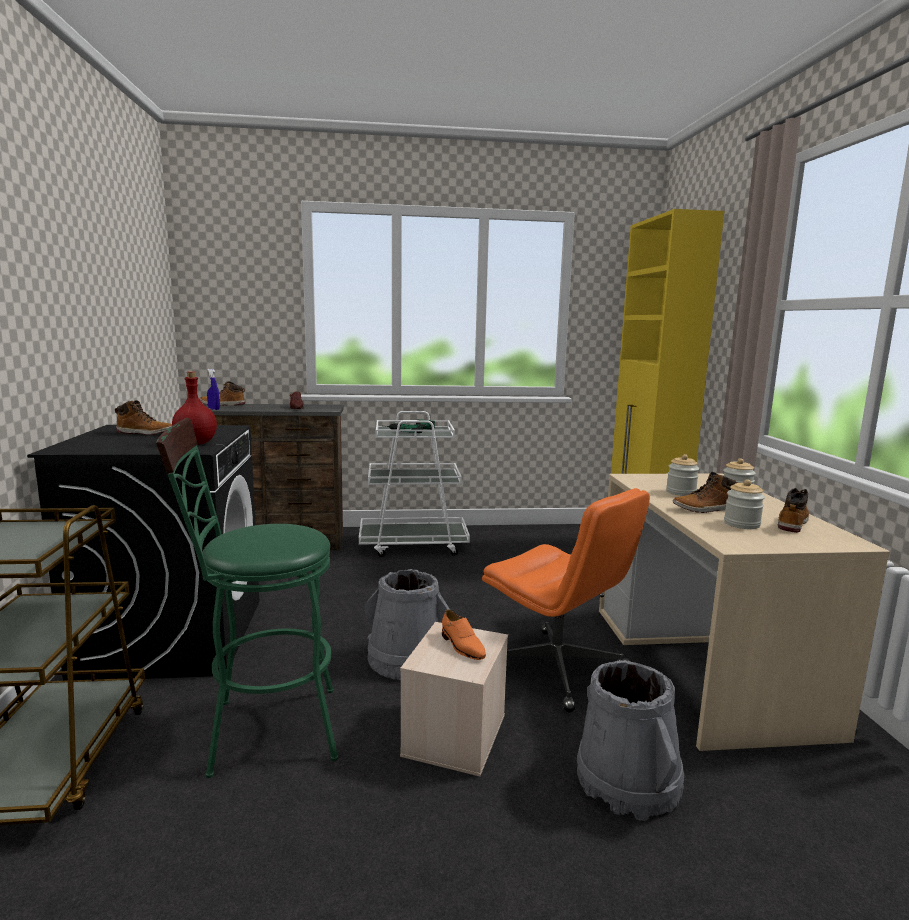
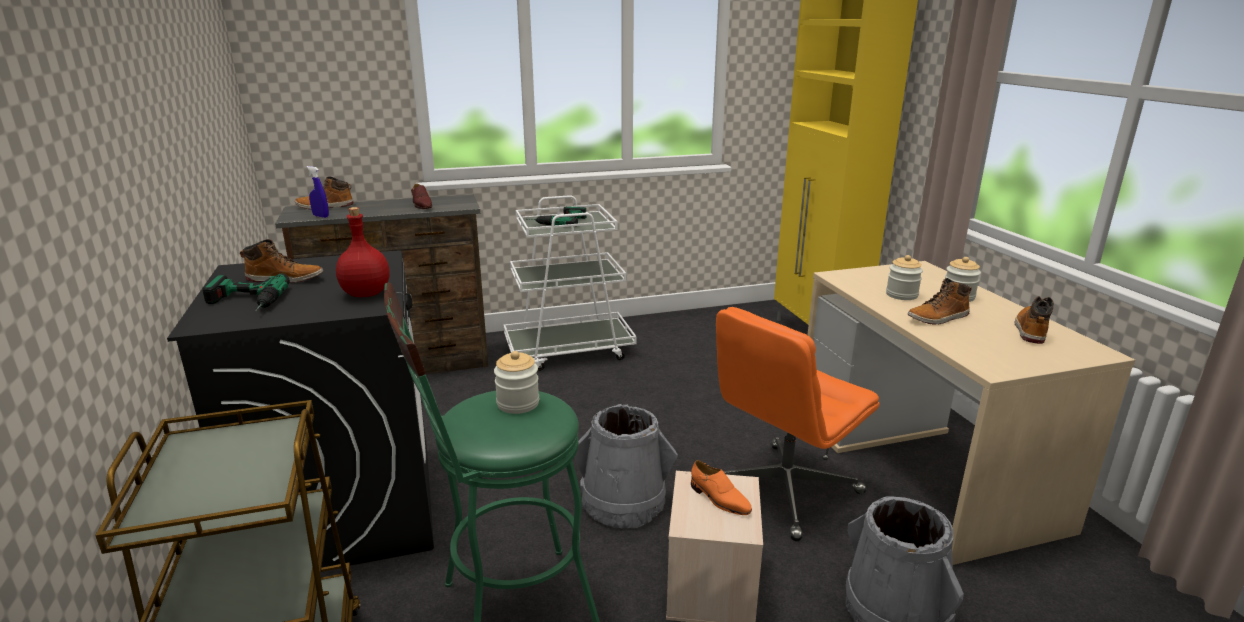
camera: 10 degrees left, 10 degrees up
orange office chair [482,488,650,713] -> orange office chair turned 105 degrees clockwise [716,307,879,542]
jar [724,479,765,529] -> jar moved to [494,351,539,414]
none -> power drill [203,274,290,311]

